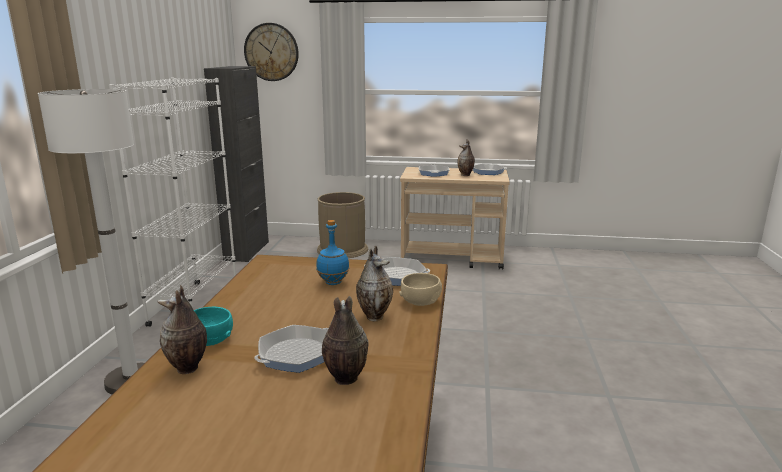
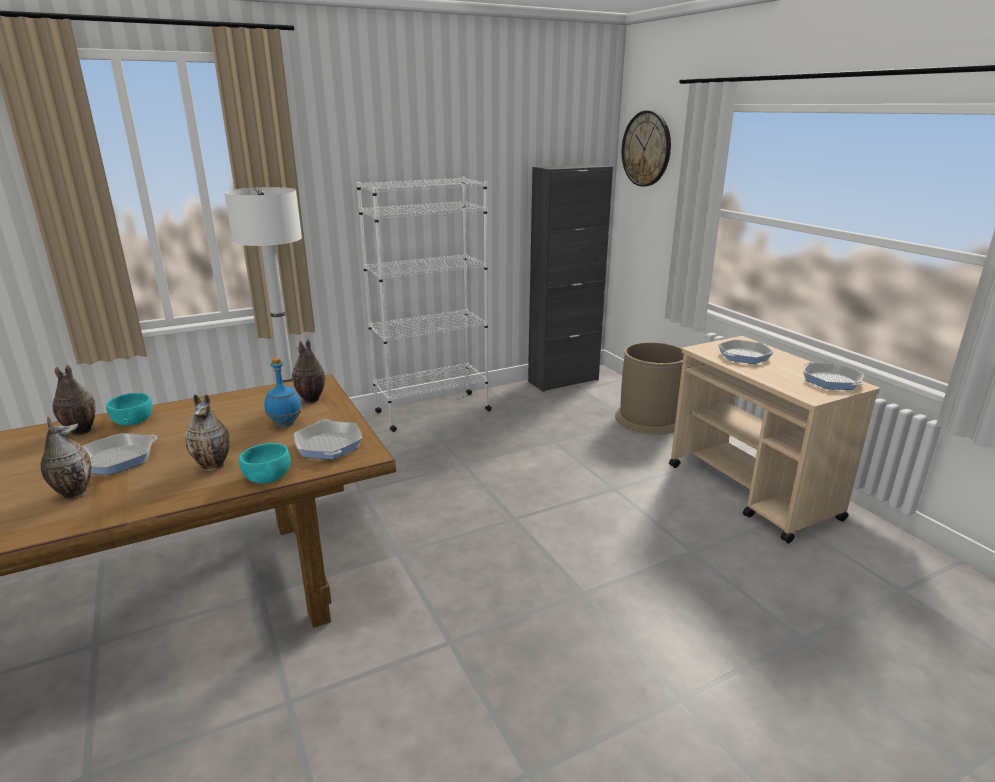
camera: 55 degrees right, 5 degrees up
frying pan [254,325,328,373] -> frying pan turned 60 degrees counterclockwise [82,433,158,475]
beige bowl [399,273,442,306] -> turquoise bowl [239,443,291,483]
vase [457,140,475,176] -> vase moved to [292,338,325,403]

